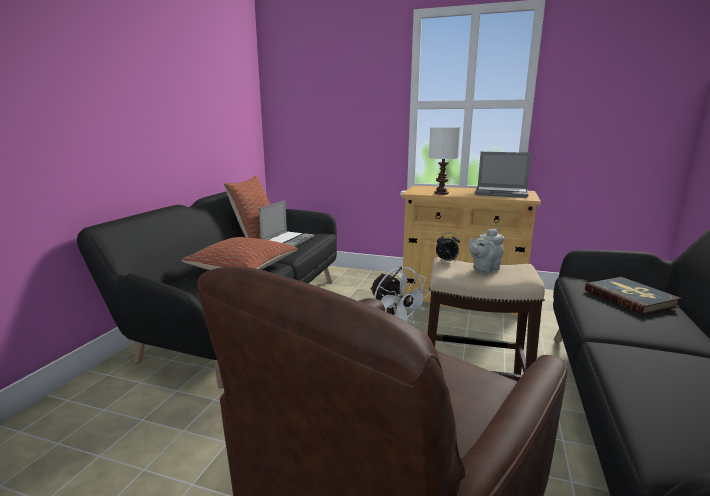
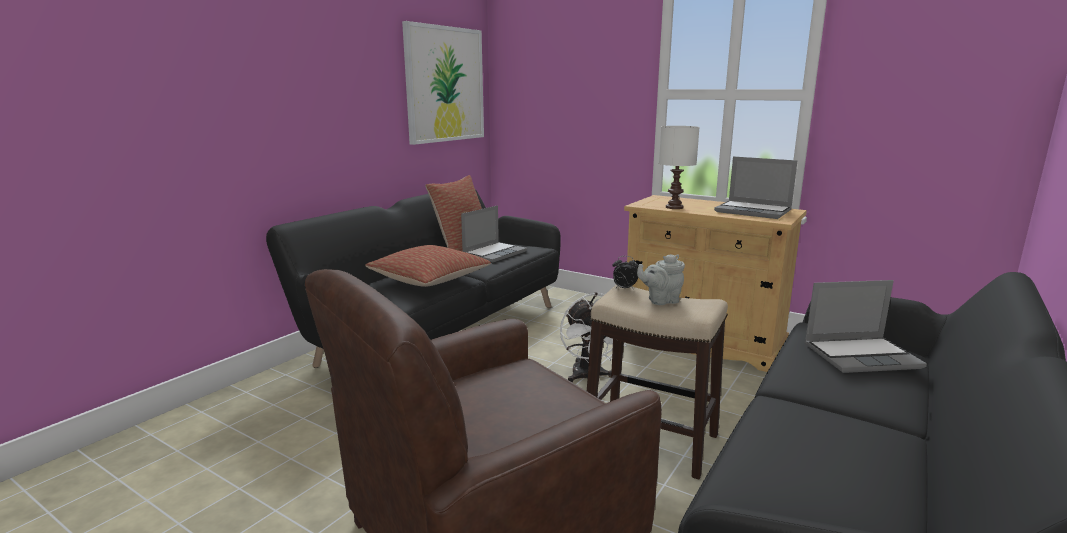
camera: 15 degrees right, 0 degrees up
book [585,277,682,315] -> laptop [804,280,927,373]
none -> picture [402,21,484,145]

